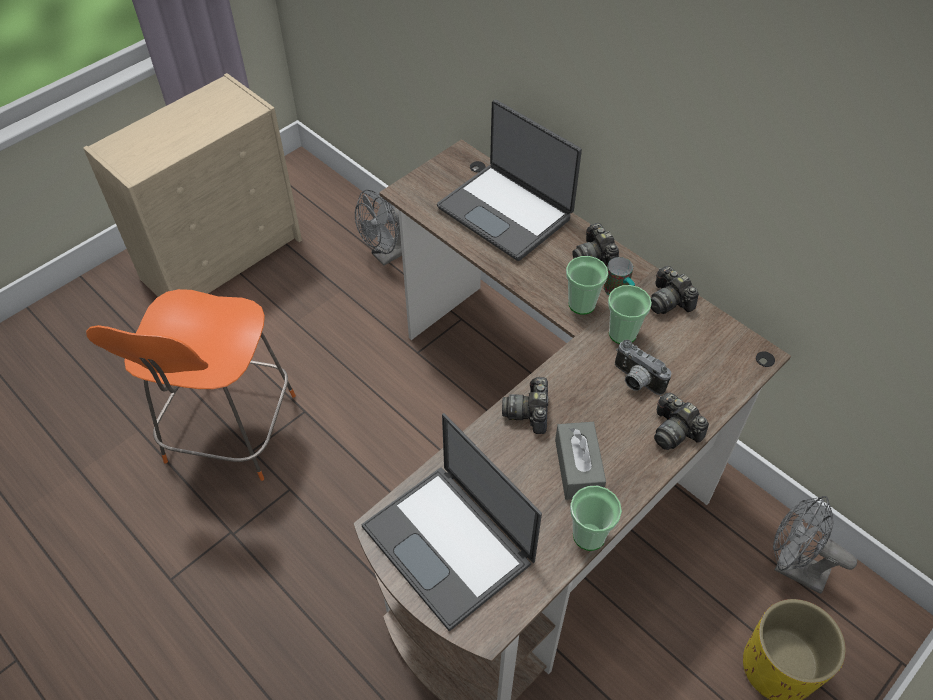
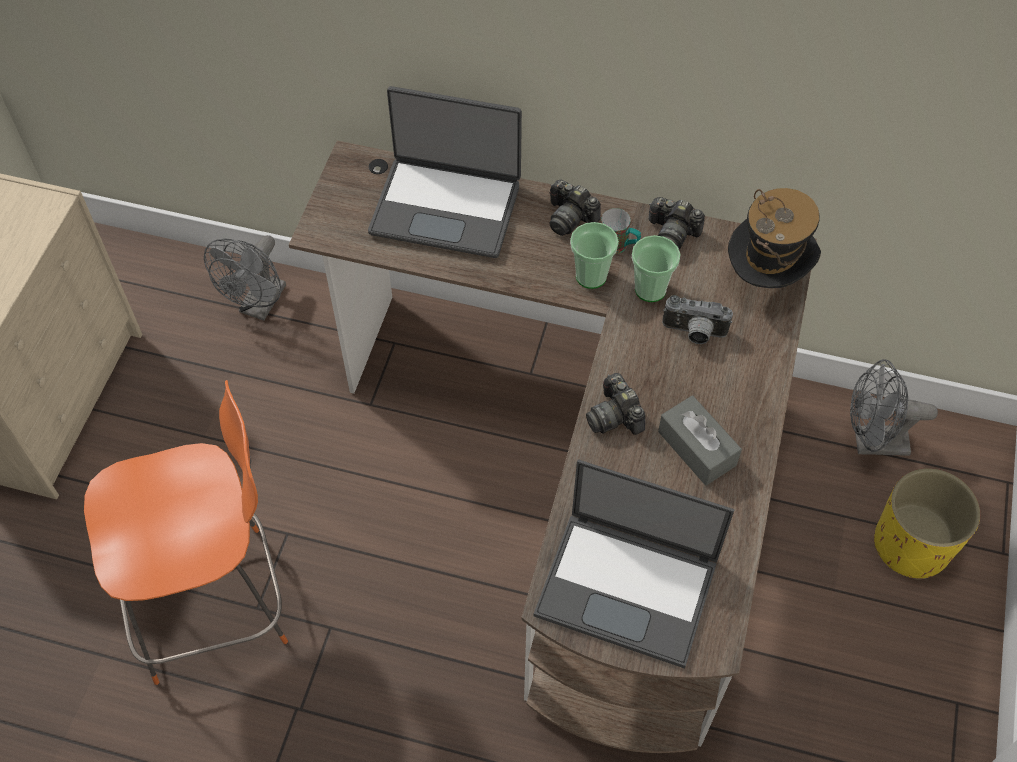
camera: 30 degrees left, 5 degrees up
orange chair [86,289,296,481] -> orange chair turned 90 degrees counterclockwise [84,380,288,685]
cup [570,486,622,551] -> none
camera [654,392,709,450] -> none
none -> hat [728,188,821,288]

